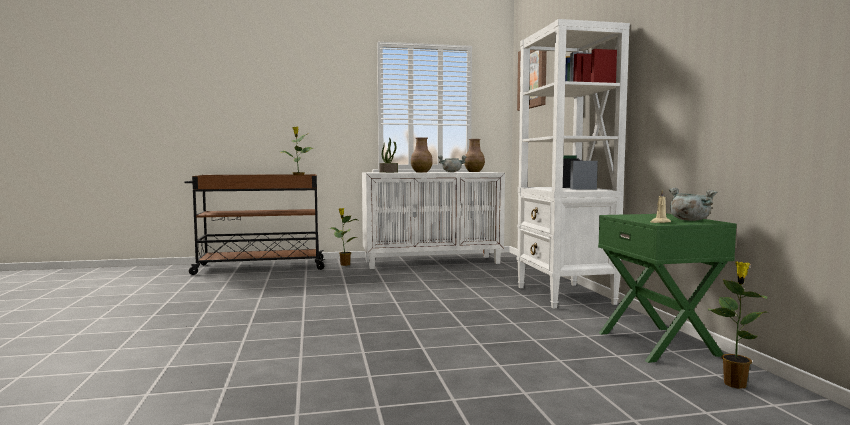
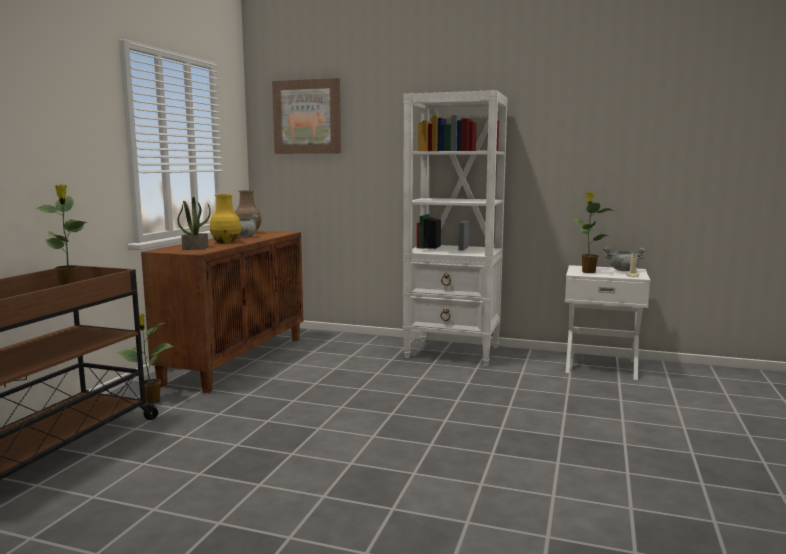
camera: 60 degrees left, 5 degrees up
white cabinet [362,172,505,269] -> brown cabinet [141,231,303,393]
brown vase [411,137,433,173] -> yellow vase [210,194,241,244]
green nightstand [598,214,737,363] -> white nightstand [565,265,650,380]
potted plant [708,262,768,389] -> potted plant moved to [570,192,614,273]

